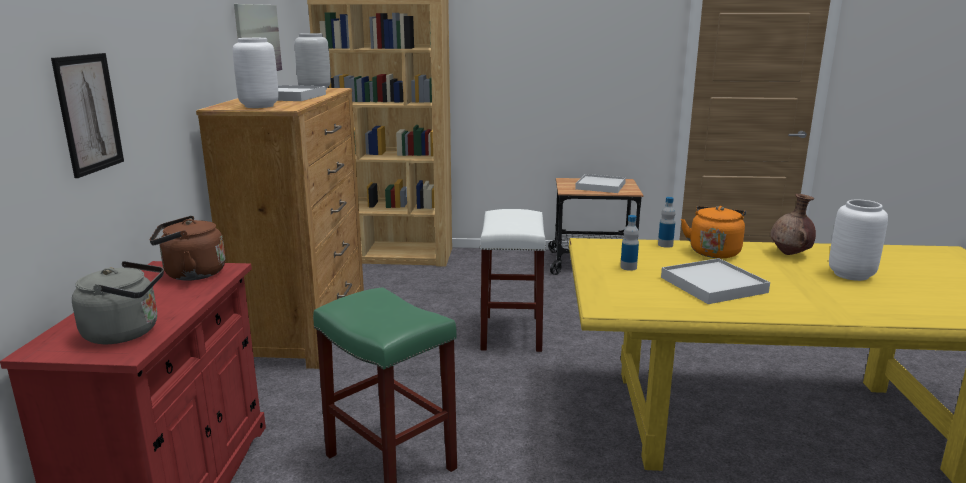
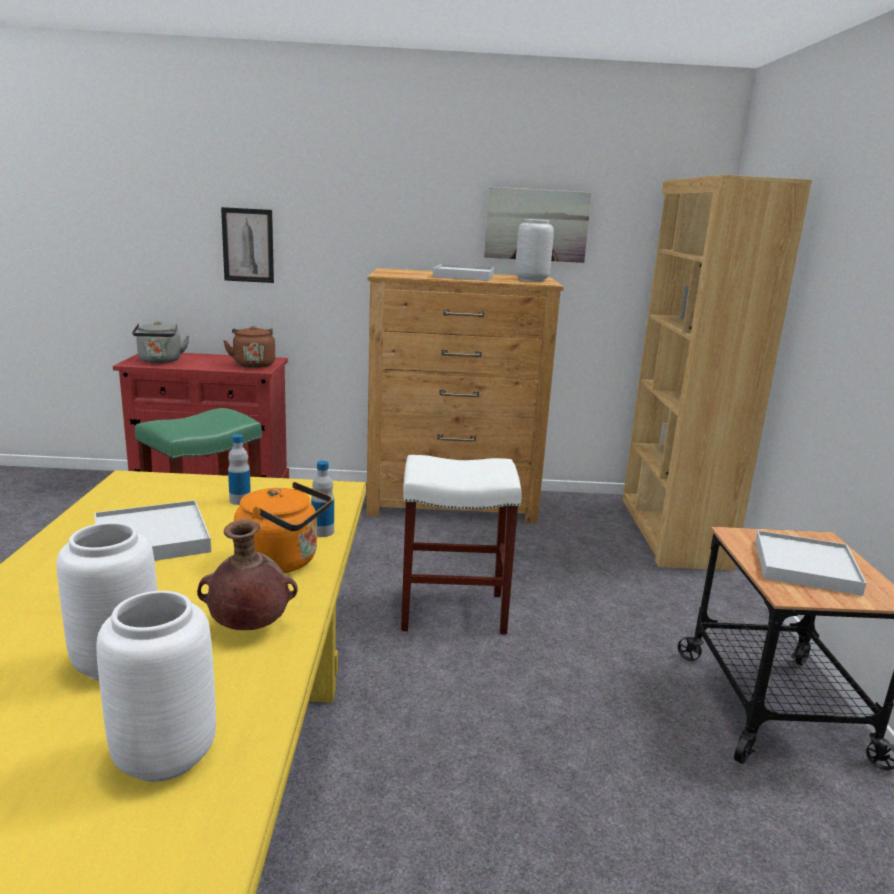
camera: 85 degrees right, 0 degrees up
white vase [233,38,279,108] -> white vase moved to [96,591,216,782]

